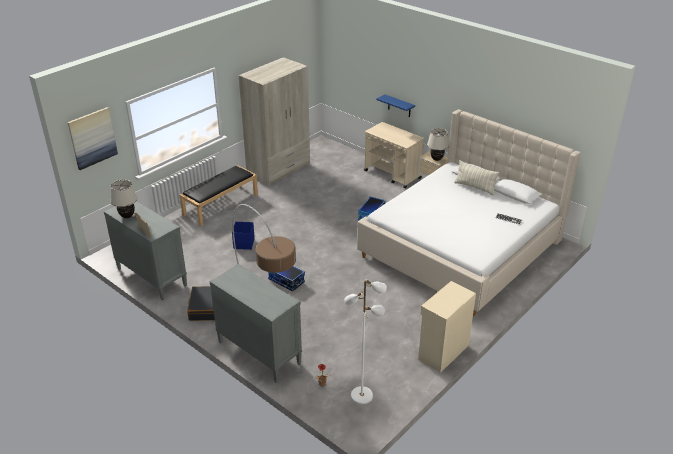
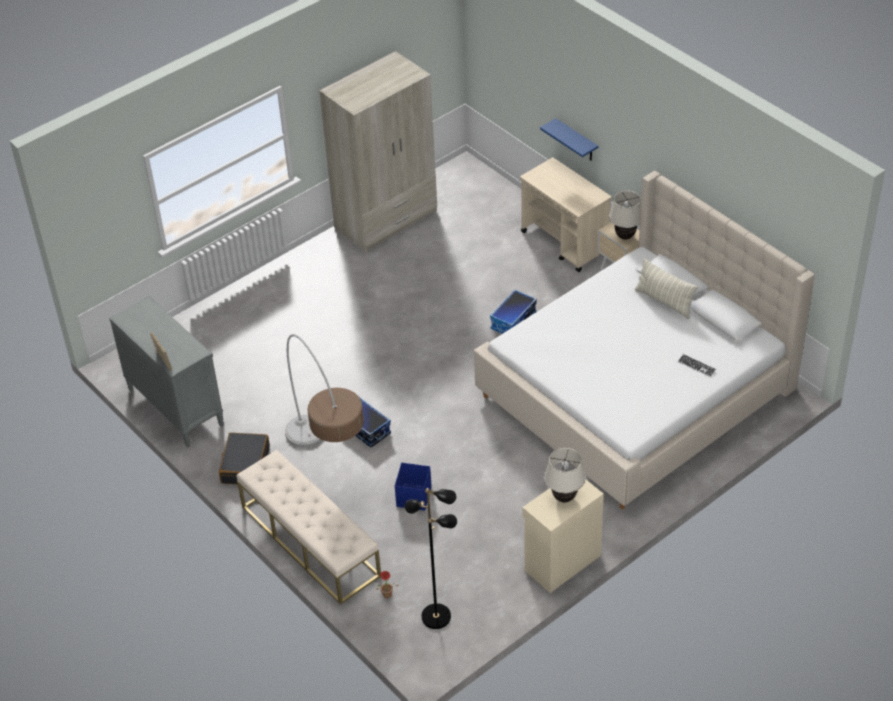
camera: 10 degrees right, 10 degrees up
picture [67,107,118,170] -> none
beige table lamp [110,180,138,218] -> beige table lamp moved to [544,448,586,503]
black bench [180,165,258,226] -> none
grey dresser [209,264,302,383] -> beige bench [237,450,381,605]
blue storage box [232,222,255,250] -> blue storage box moved to [395,463,432,511]
white floor lamp [344,279,387,404] -> black floor lamp [404,488,457,629]

